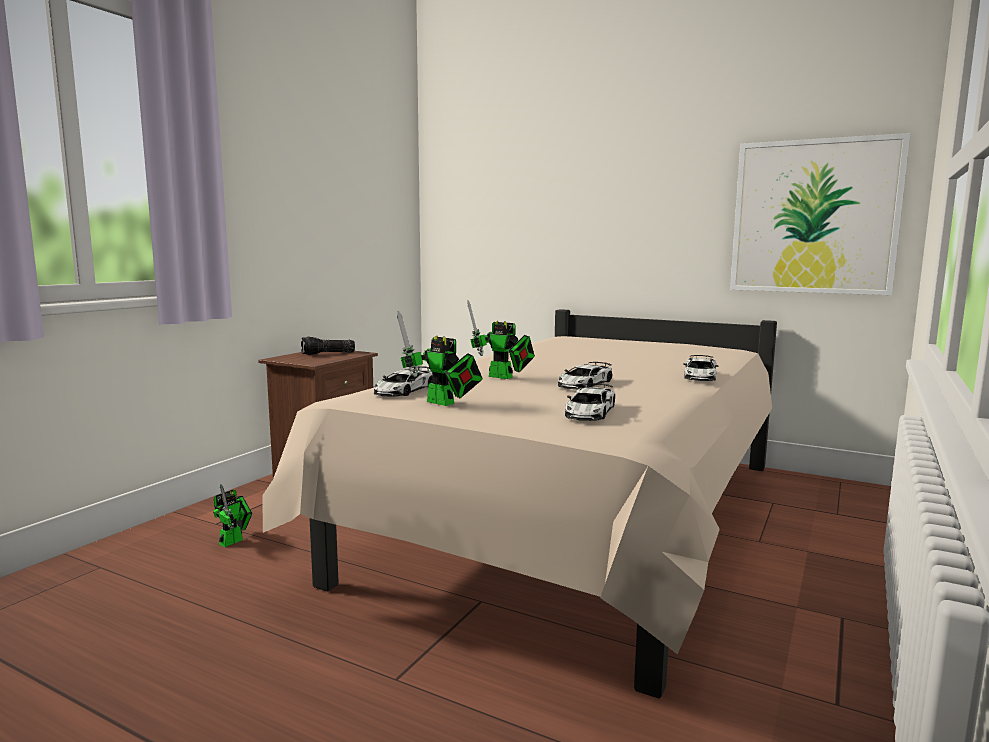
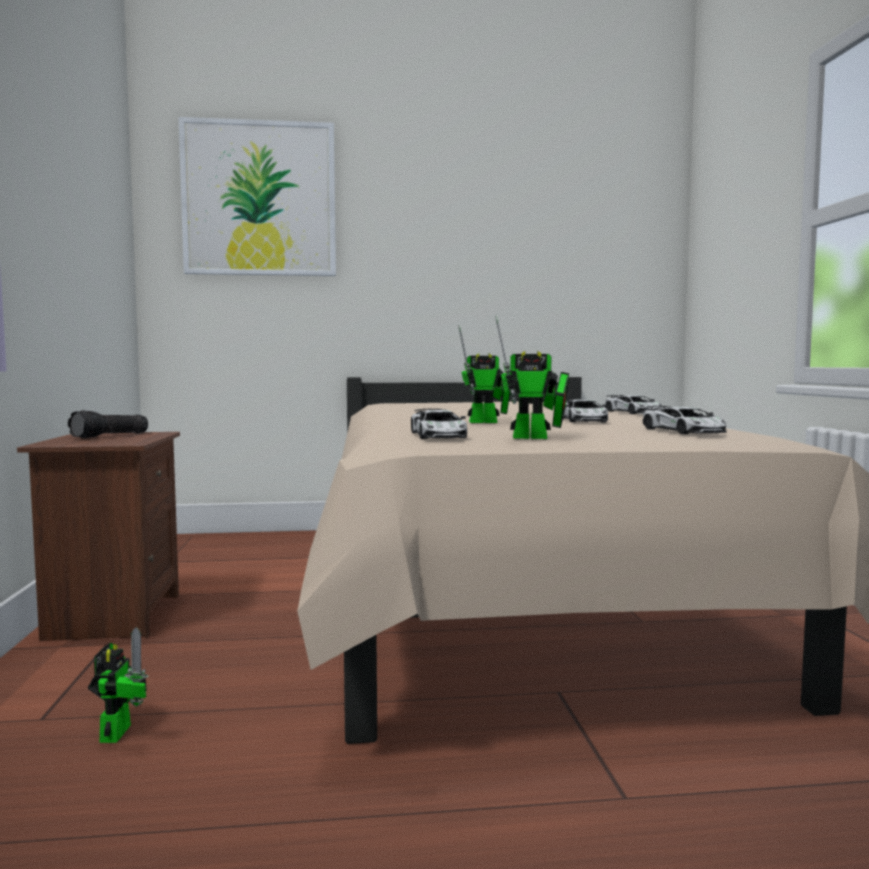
camera: 35 degrees left, 5 degrees down
picture [730,133,911,295] -> picture moved to [179,117,336,276]

